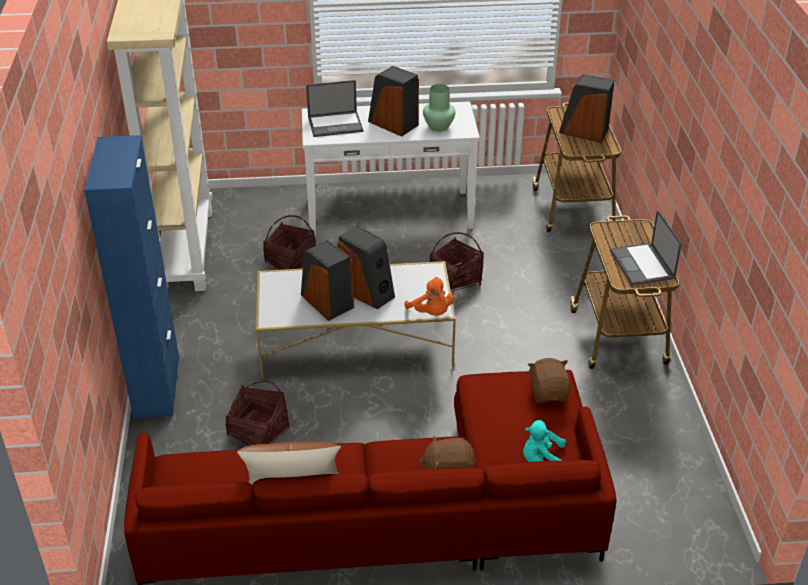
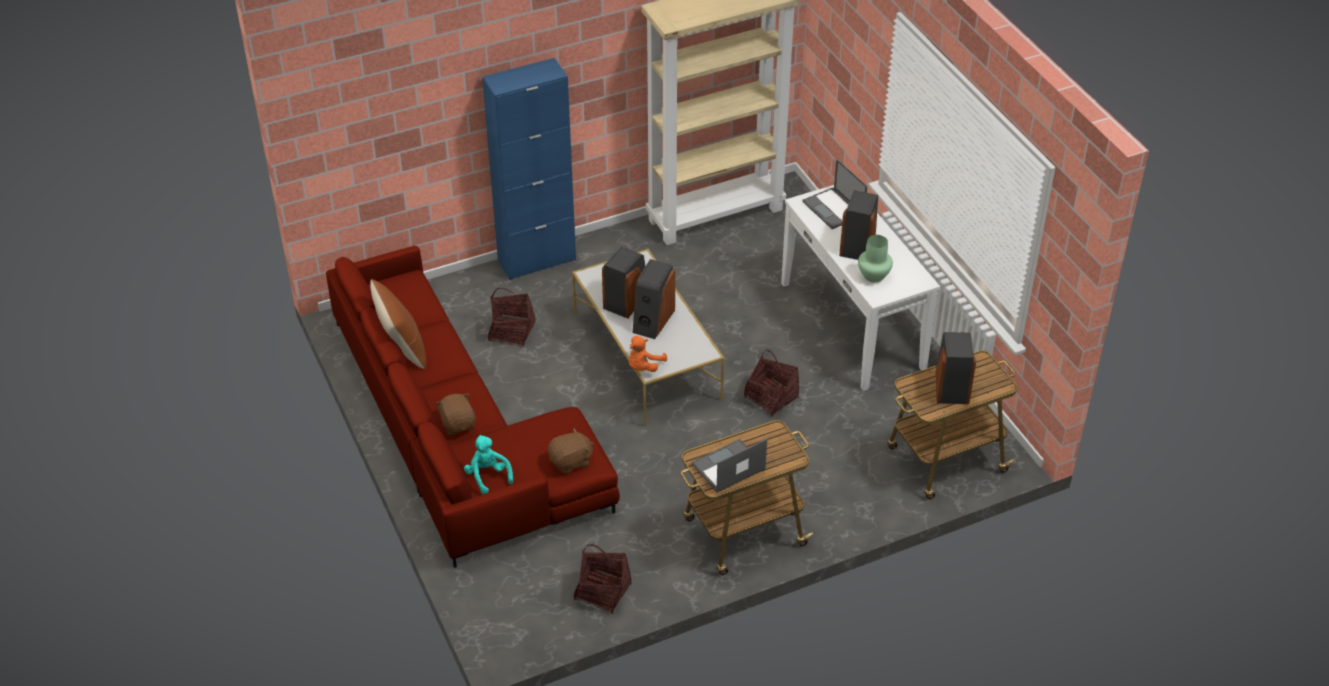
camera: 70 degrees right, 5 degrees up
basket [263,215,316,270] -> basket moved to [574,544,631,614]

